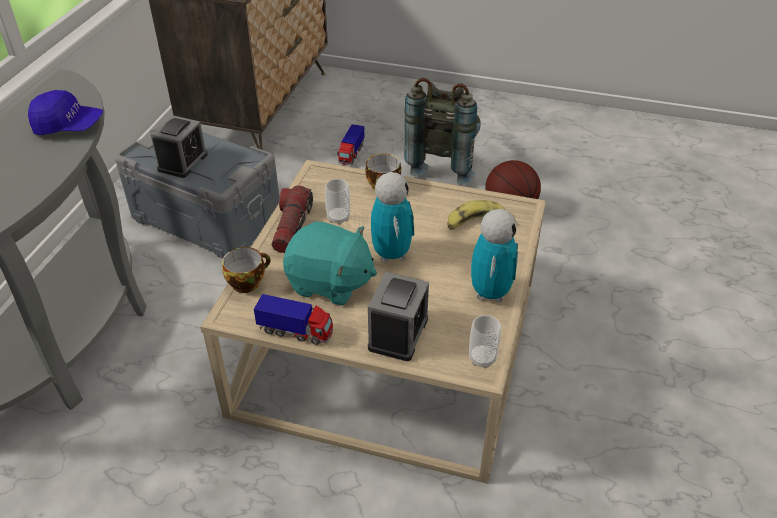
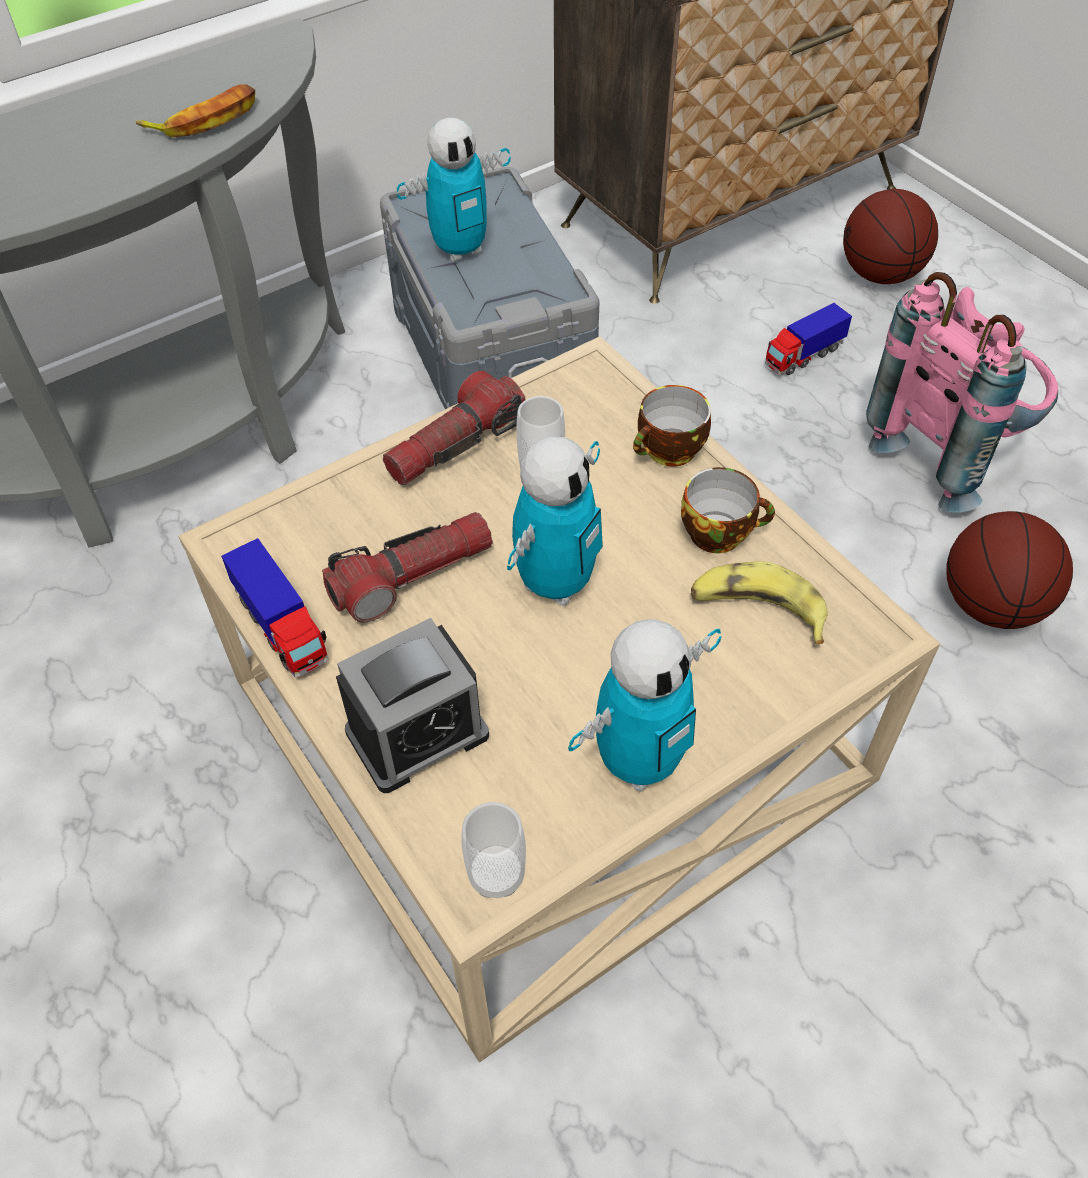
camera: 40 degrees right, 10 degrees up
blue cap [28,90,103,135] -> banana [135,84,255,137]
alarm clock [150,115,208,178] -> toy robot [397,118,511,262]
cup [222,247,271,293] -> cup moved to [681,467,775,553]
turquoise plush toy [283,221,377,306] -> flashlight [322,512,493,622]
grey backpack [404,78,481,185] -> pink backpack [866,272,1058,513]
none -> basketball [843,189,938,284]

